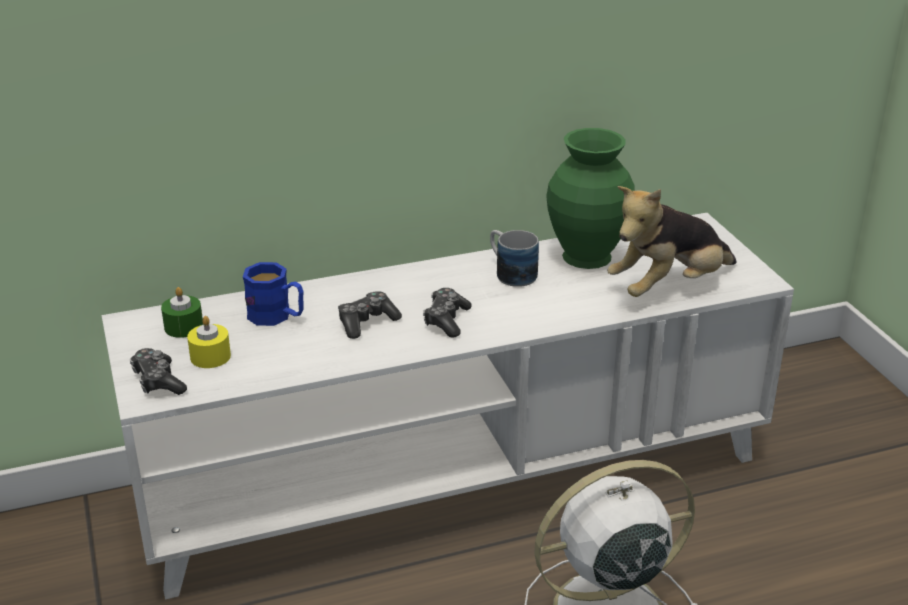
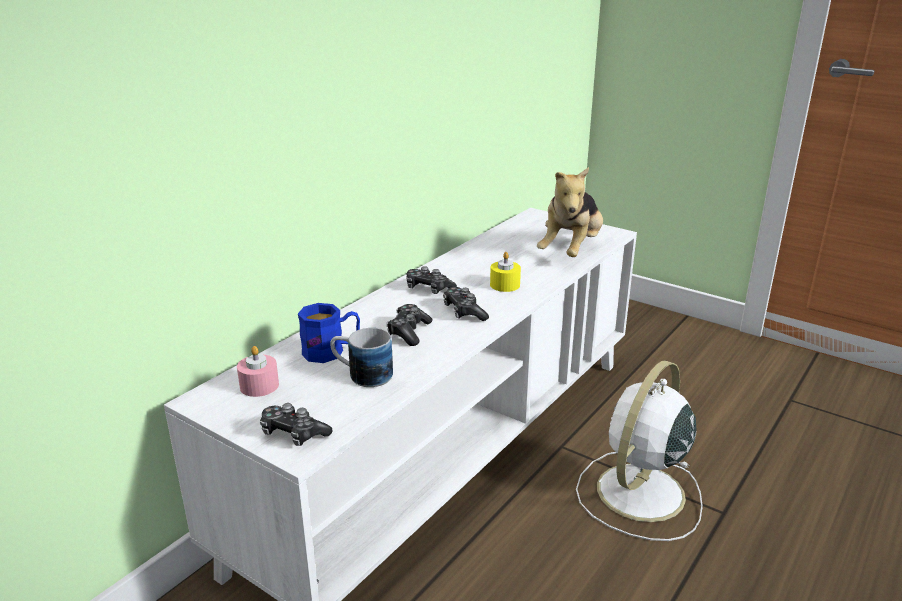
camera: 35 degrees left, 5 degrees down
green candle [161,287,203,338] -> pink candle [237,346,279,397]
yellow candle [187,316,231,368] -> yellow candle moved to [490,252,521,292]
mug [490,230,539,287] -> mug moved to [330,328,393,387]
green vase [546,128,635,269] -> none
none -> game controller [407,266,457,294]

